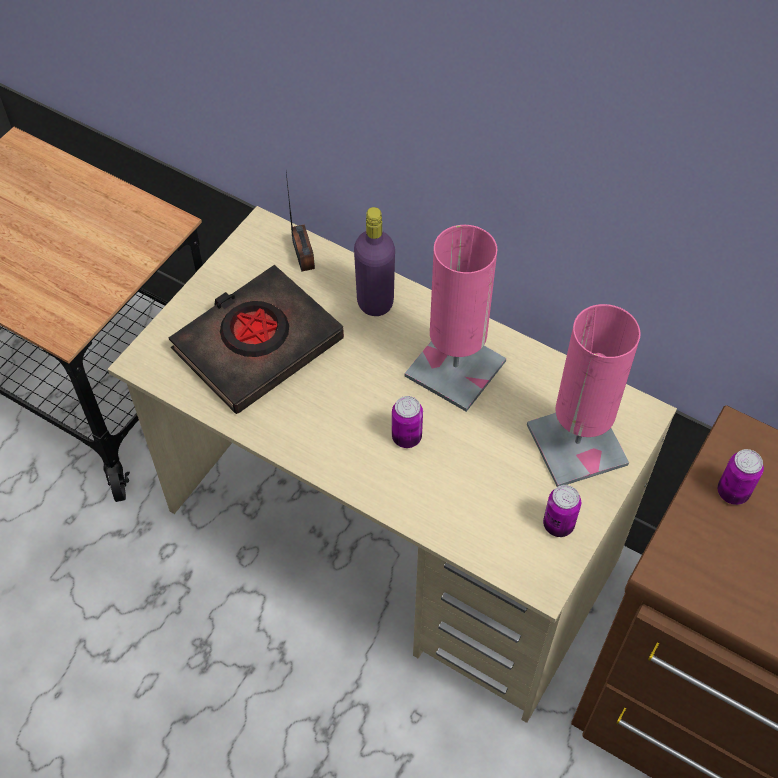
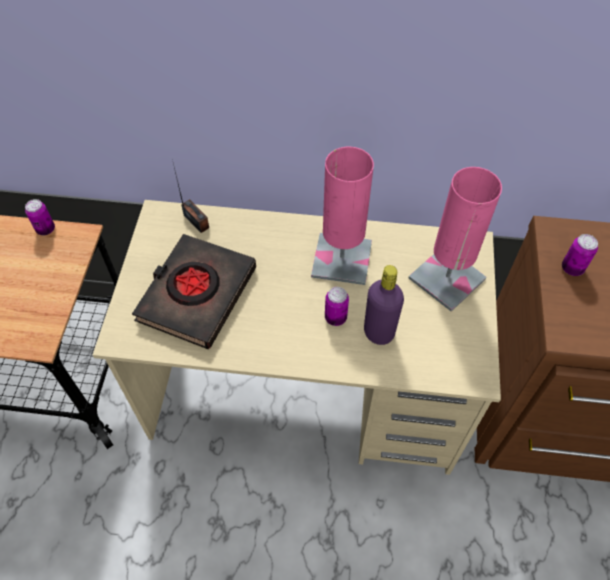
camera: 25 degrees left, 0 degrees up
purple bottle [354,207,395,316] -> purple bottle moved to [364,265,404,345]
can [543,485,581,537] -> can moved to [25,199,55,235]

